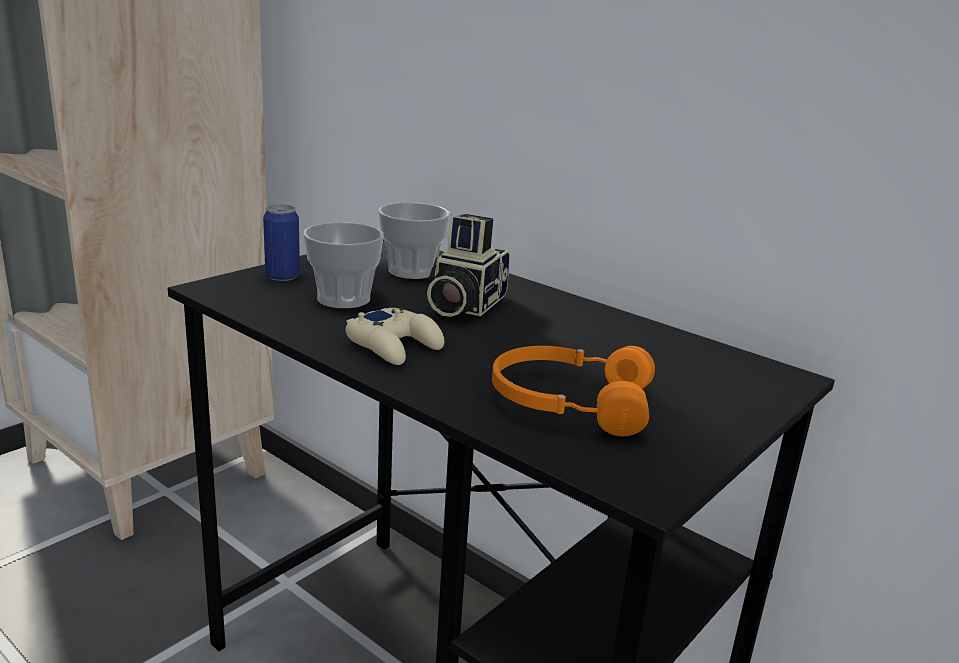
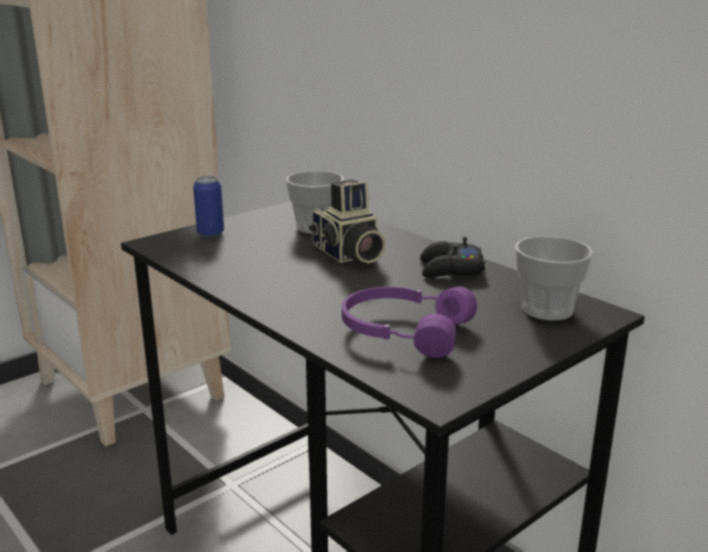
camera: 10 degrees right, 0 degrees up
cup [303,222,384,309] -> cup moved to [515,236,593,321]
beige game controller [346,308,444,365] -> none
camera [427,214,510,317] -> camera turned 60 degrees counterclockwise [309,180,386,264]
orange headphones [492,346,655,436] -> purple headphones [342,287,477,358]
none -> black game controller [420,237,485,278]

